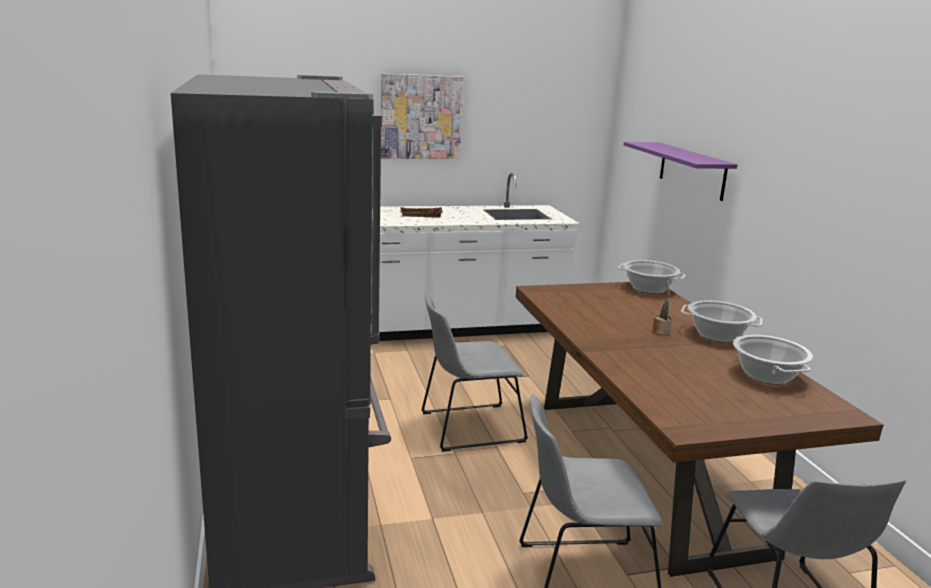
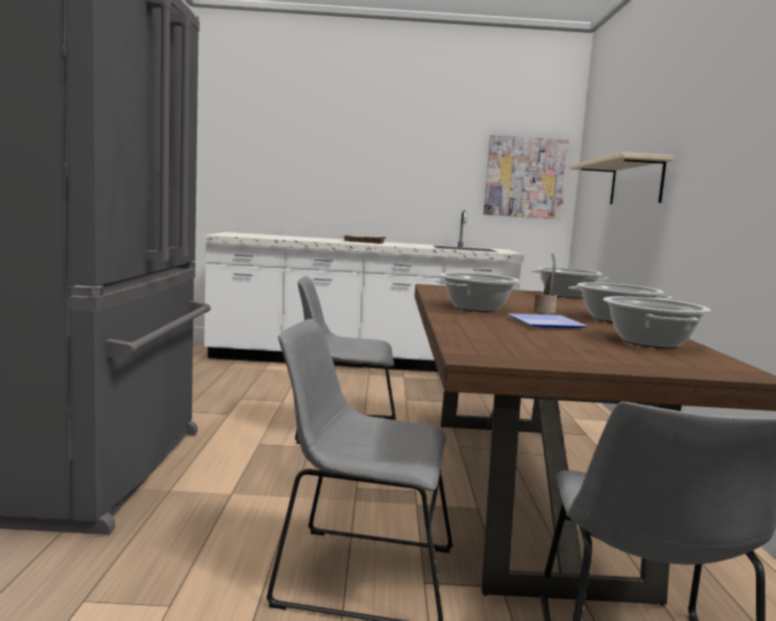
camera: 15 degrees right, 10 degrees down
picture [381,73,464,159] -> picture moved to [483,135,569,219]
purple shelf [624,142,737,201] -> beige shelf [569,152,674,204]
none -> cooking pot [436,273,519,312]
none -> plate [508,314,587,328]

